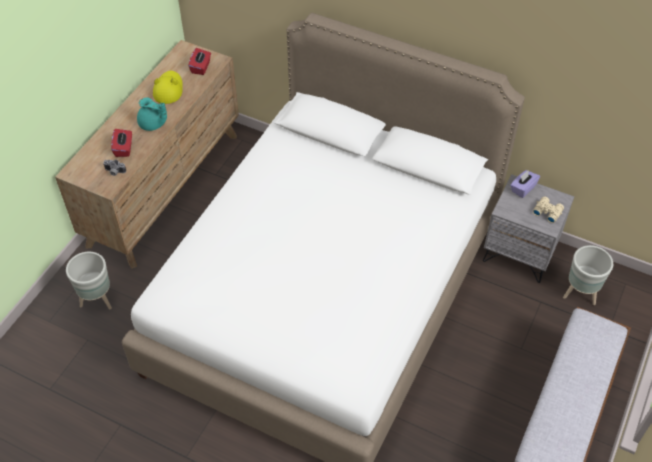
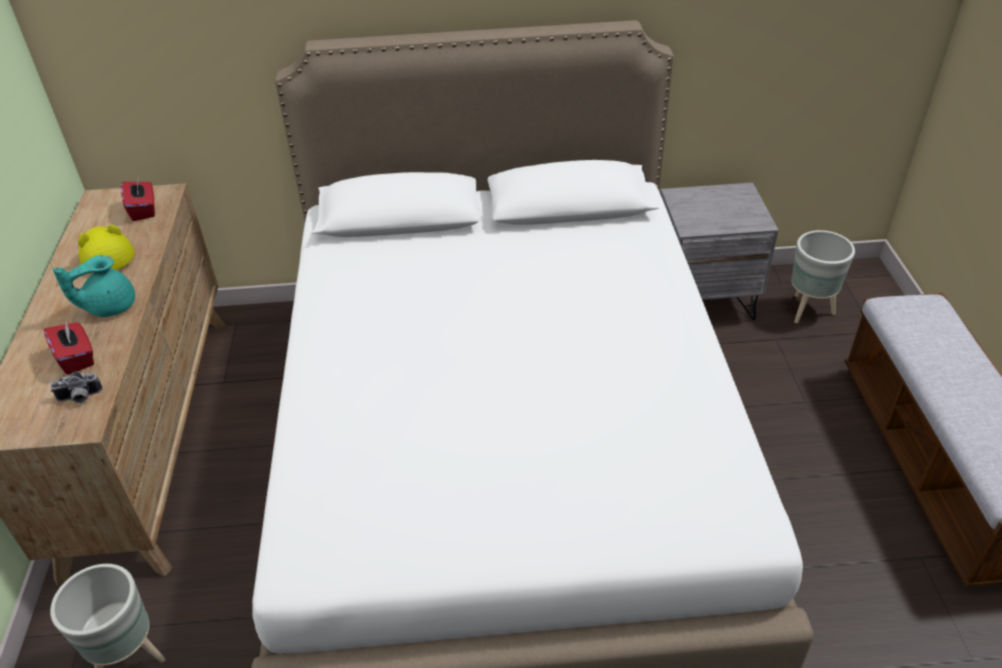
camera: 30 degrees left, 10 degrees down
turquoise teapot [137,98,167,131] -> turquoise teapot turned 150 degrees clockwise [52,255,135,317]
purple tissue box [510,170,540,198] -> none
beige binoculars [533,196,564,223] -> none

